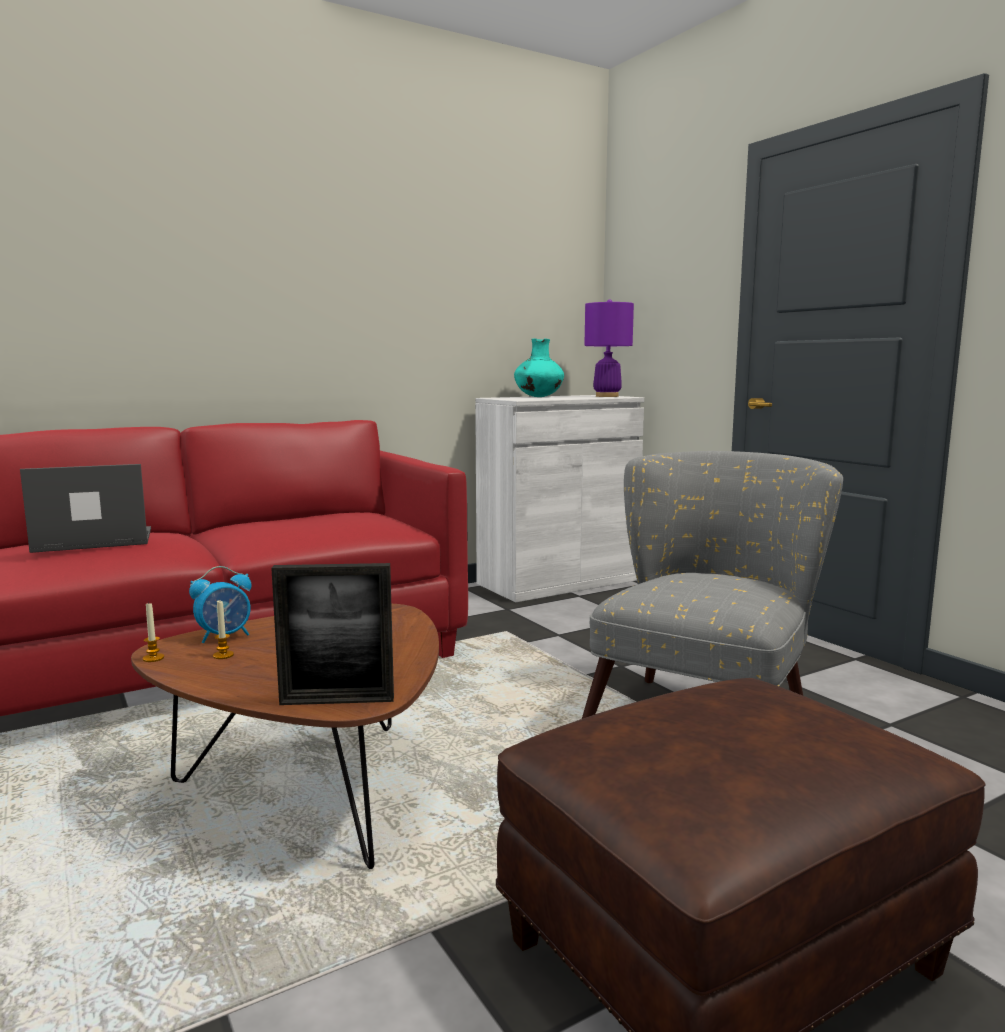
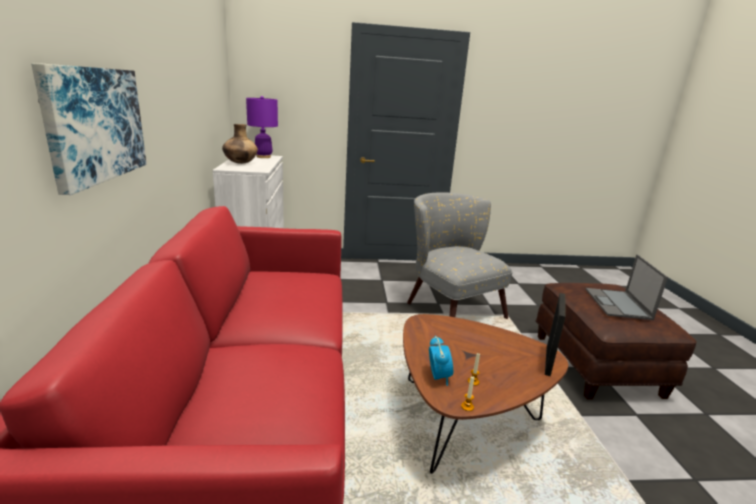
camera: 65 degrees left, 10 degrees up
laptop [20,464,151,553] -> laptop moved to [586,254,668,320]
turquoise vase [514,339,564,397] -> brown vase [222,124,258,164]
none -> picture [31,63,147,195]

